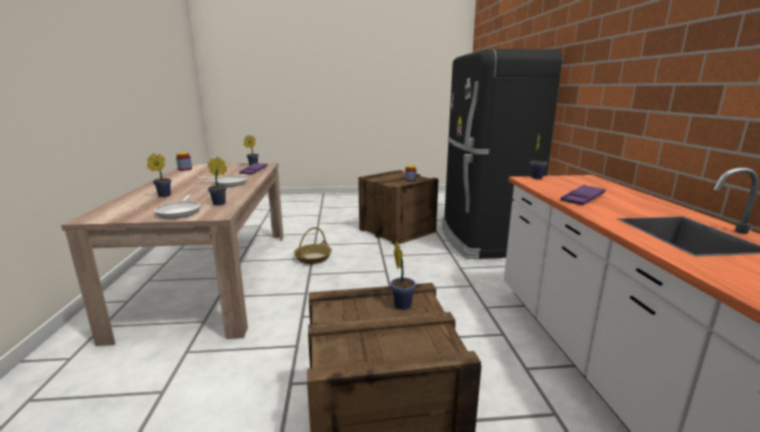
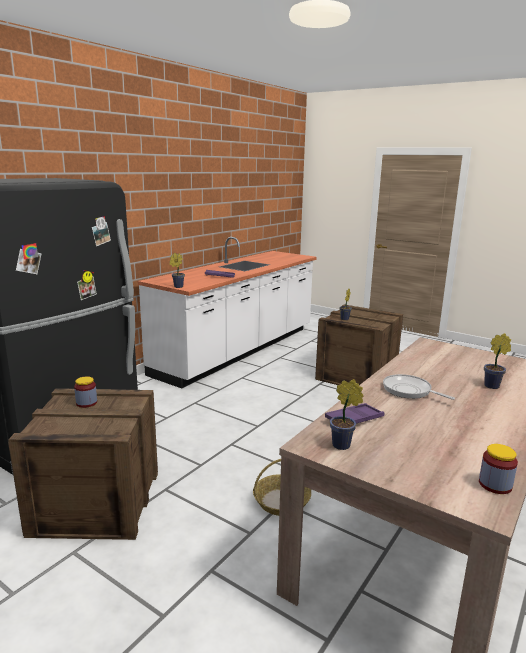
camera: 140 degrees left, 0 degrees up
frying pan [154,195,201,219] -> none
potted plant [208,157,227,205] -> none

